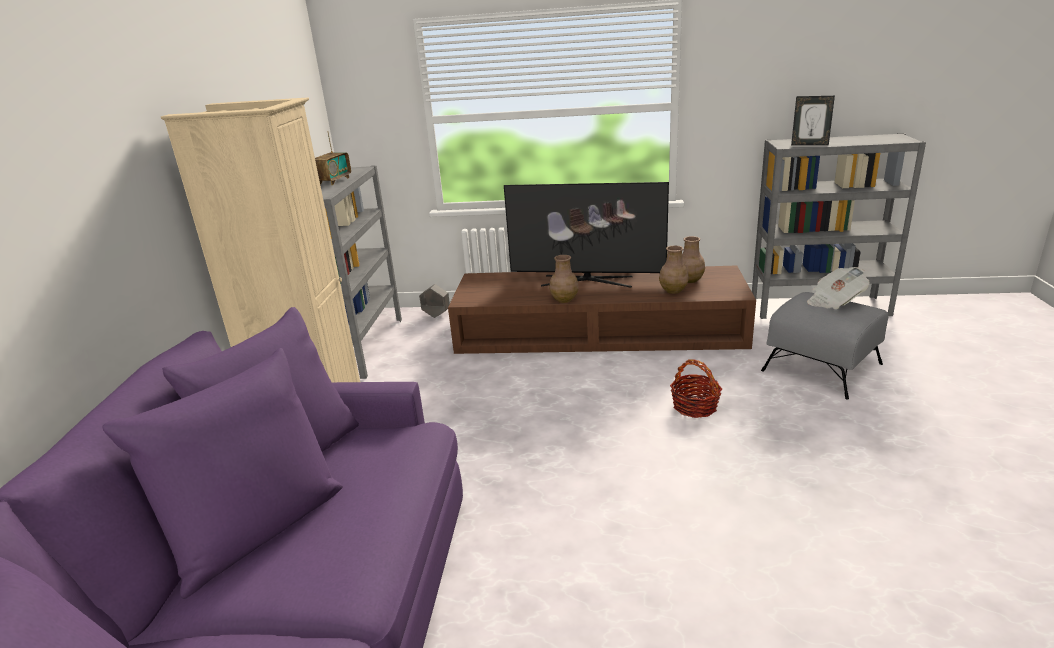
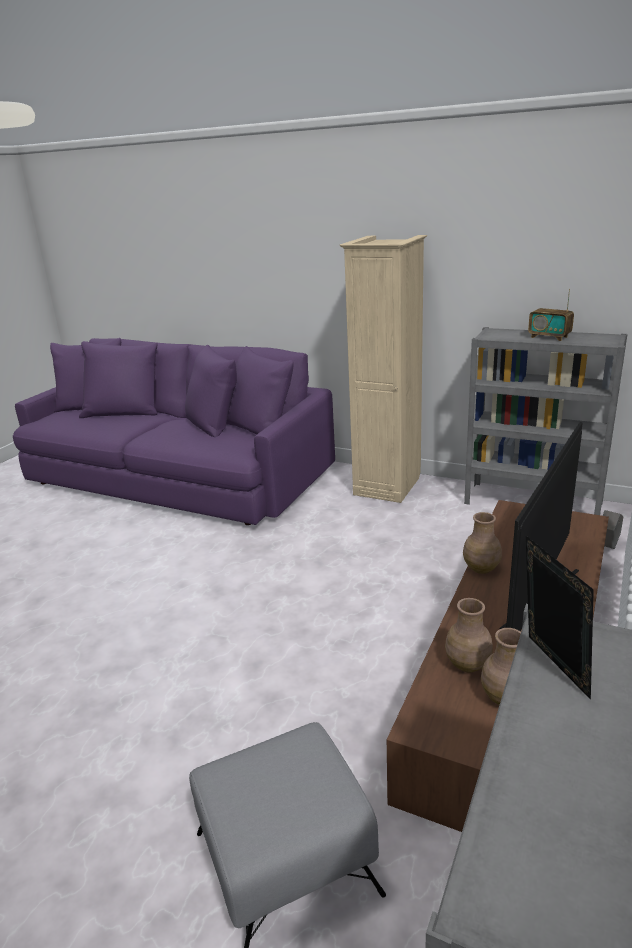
camera: 110 degrees right, 0 degrees up
basket [670,359,722,418] -> none
picture frame [791,96,835,146] -> picture frame turned 120 degrees clockwise [526,536,594,700]
newspaper [807,267,870,309] -> none

